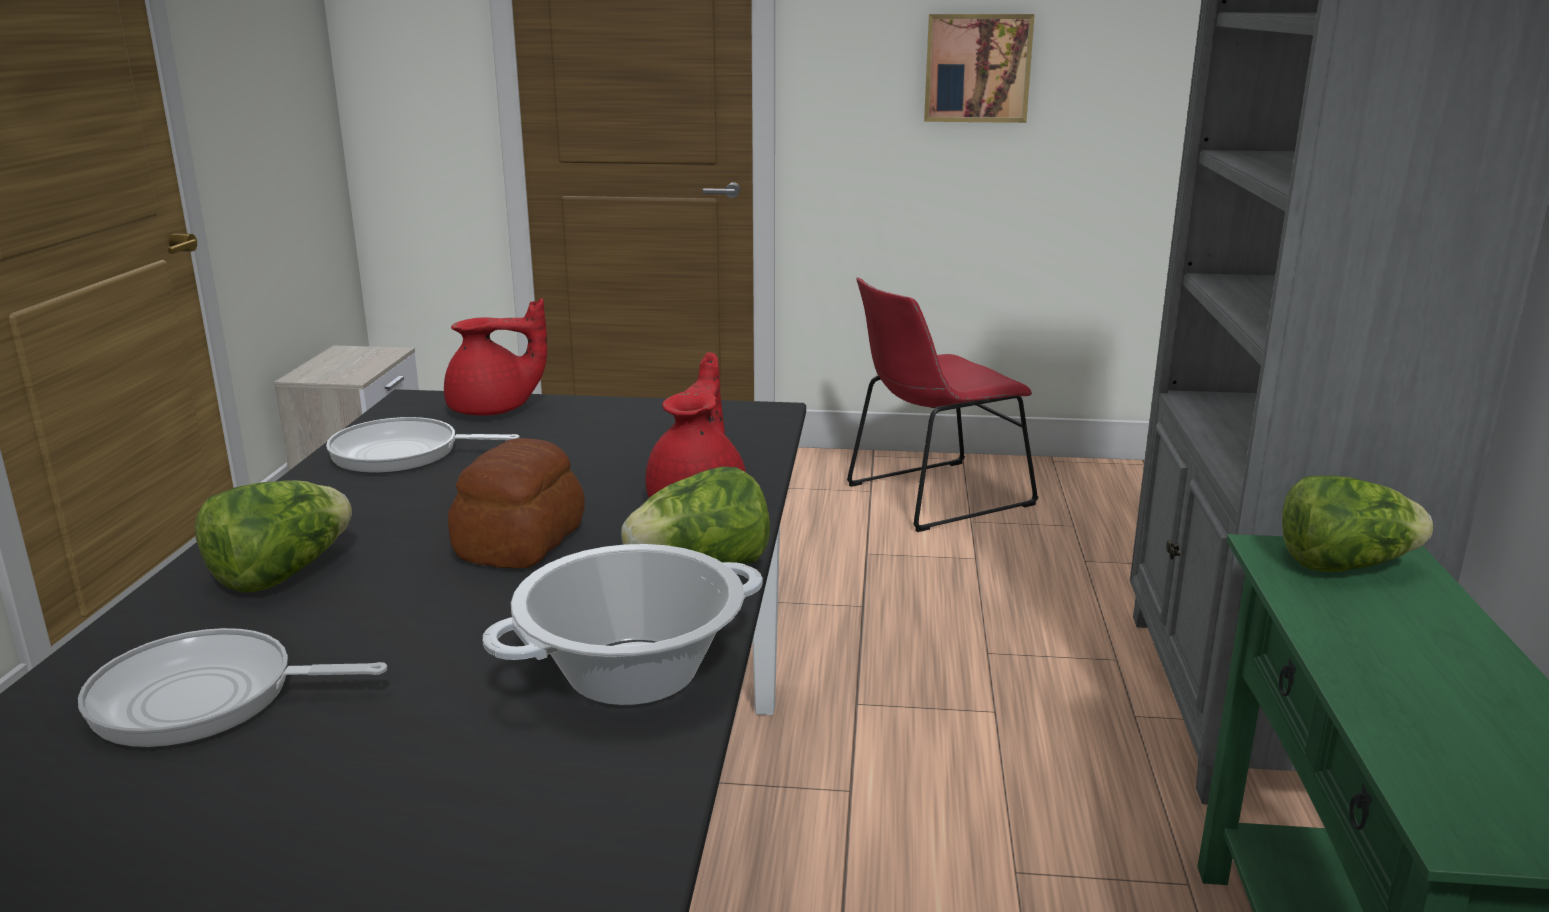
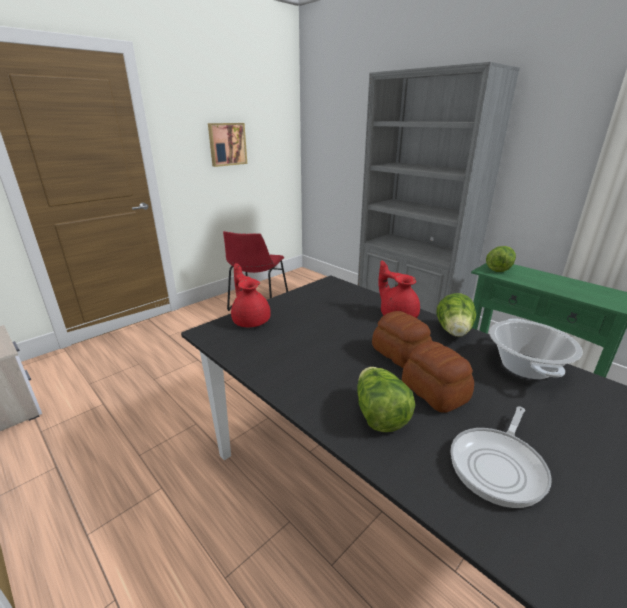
camera: 50 degrees left, 5 degrees up
frying pan [326,417,520,474] -> none
red teapot [444,298,547,416] -> red teapot turned 60 degrees counterclockwise [231,263,271,327]
none -> bread [402,341,474,413]

